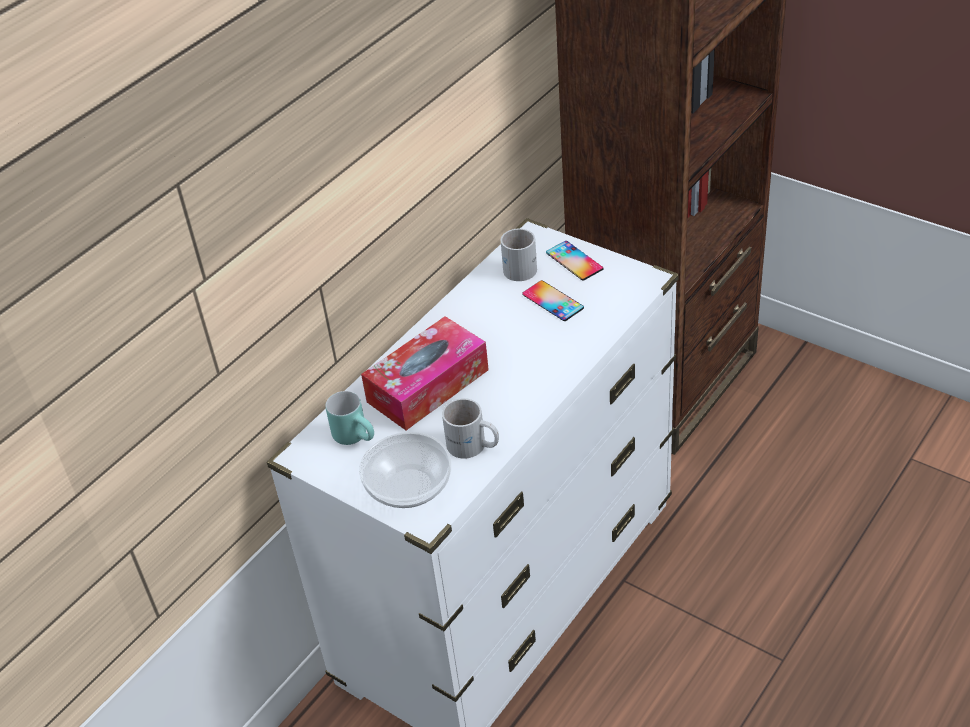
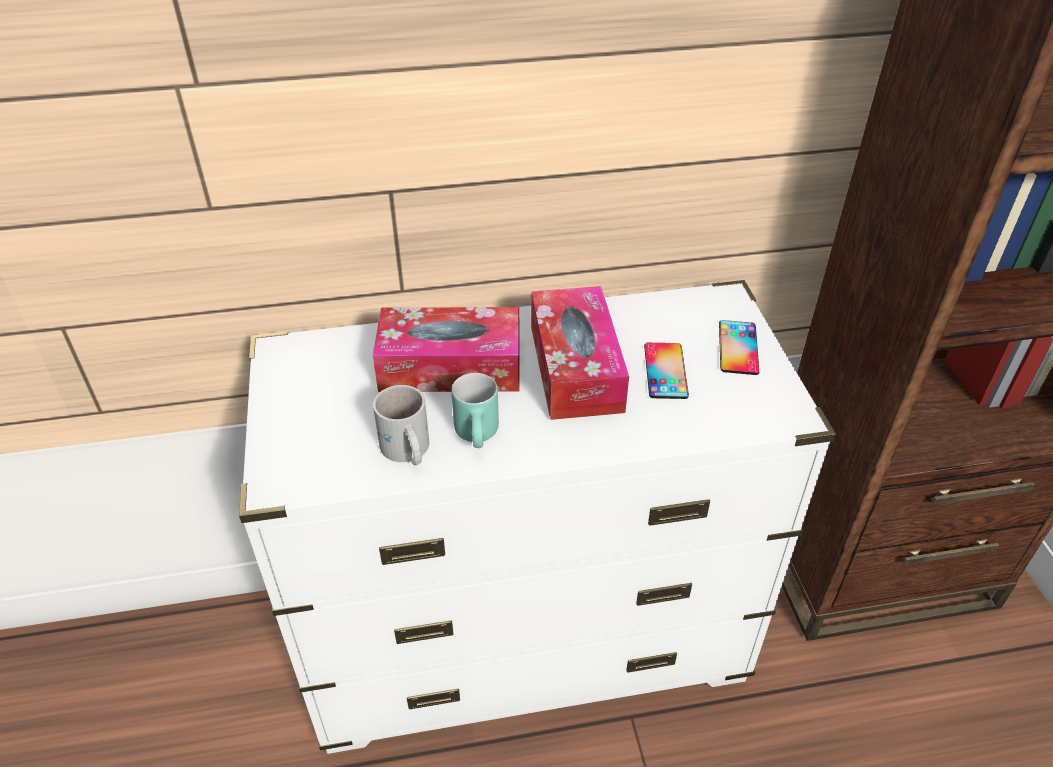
camera: 40 degrees right, 0 degrees up
turquoise mug [325,391,374,445] -> turquoise mug moved to [451,373,499,448]
bowl [359,432,451,508] -> none
white mug [501,229,537,281] -> none
none -> tissue box [531,286,629,420]

